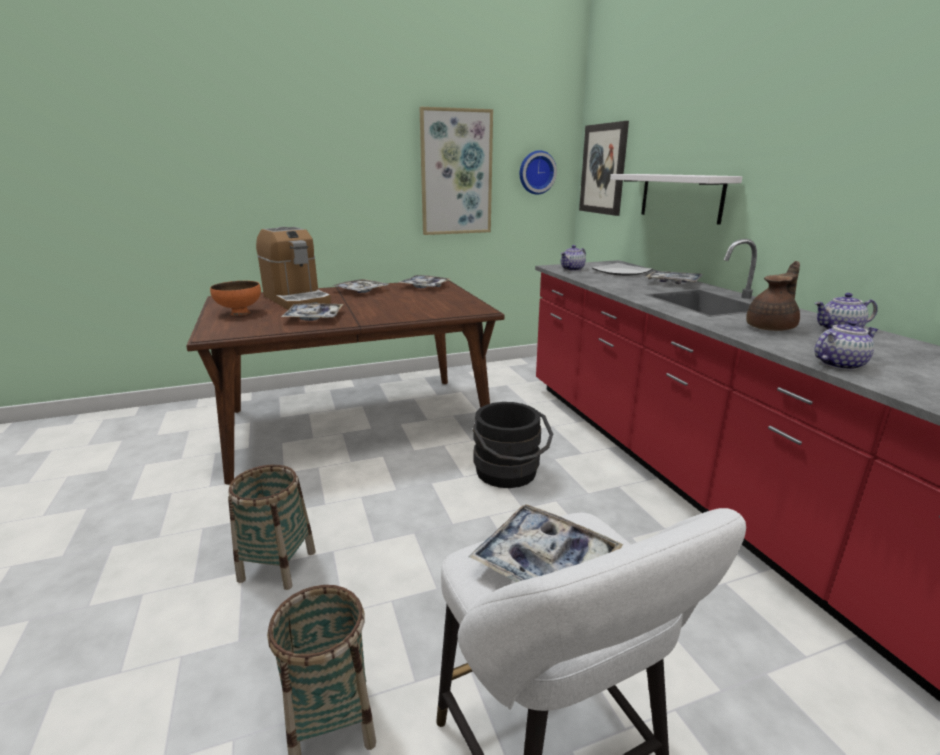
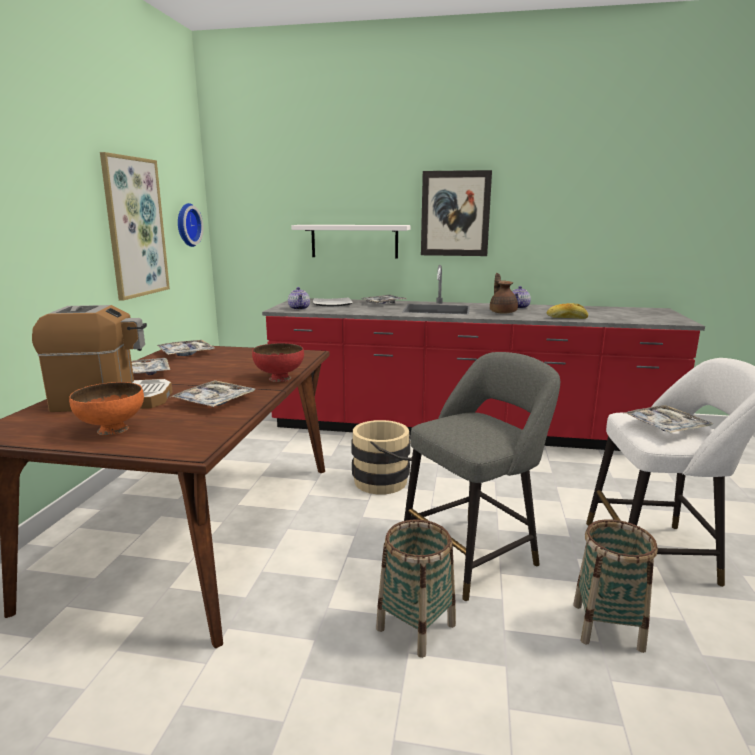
camera: 60 degrees left, 5 degrees down
black bucket [473,402,553,488] -> beige bucket [351,420,412,494]
picture [579,121,629,216] -> picture moved to [421,170,492,256]
teapot [814,320,878,370] -> bread [547,303,588,319]
none -> red bowl [252,343,304,382]
none -> grey stool [404,352,560,601]

